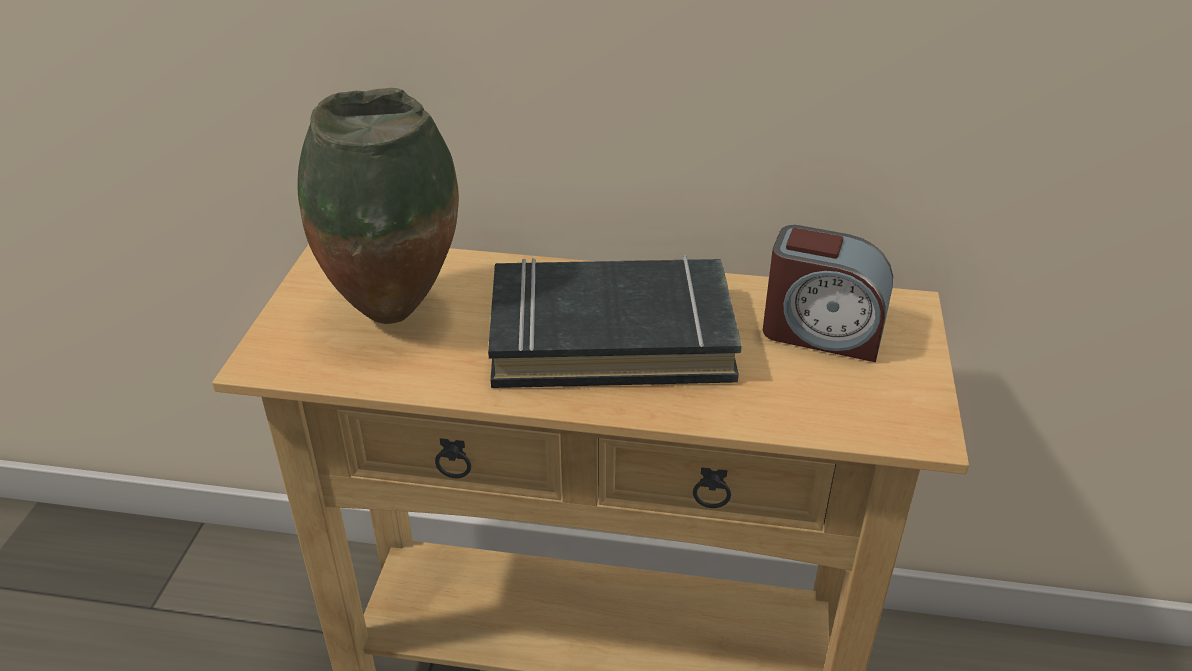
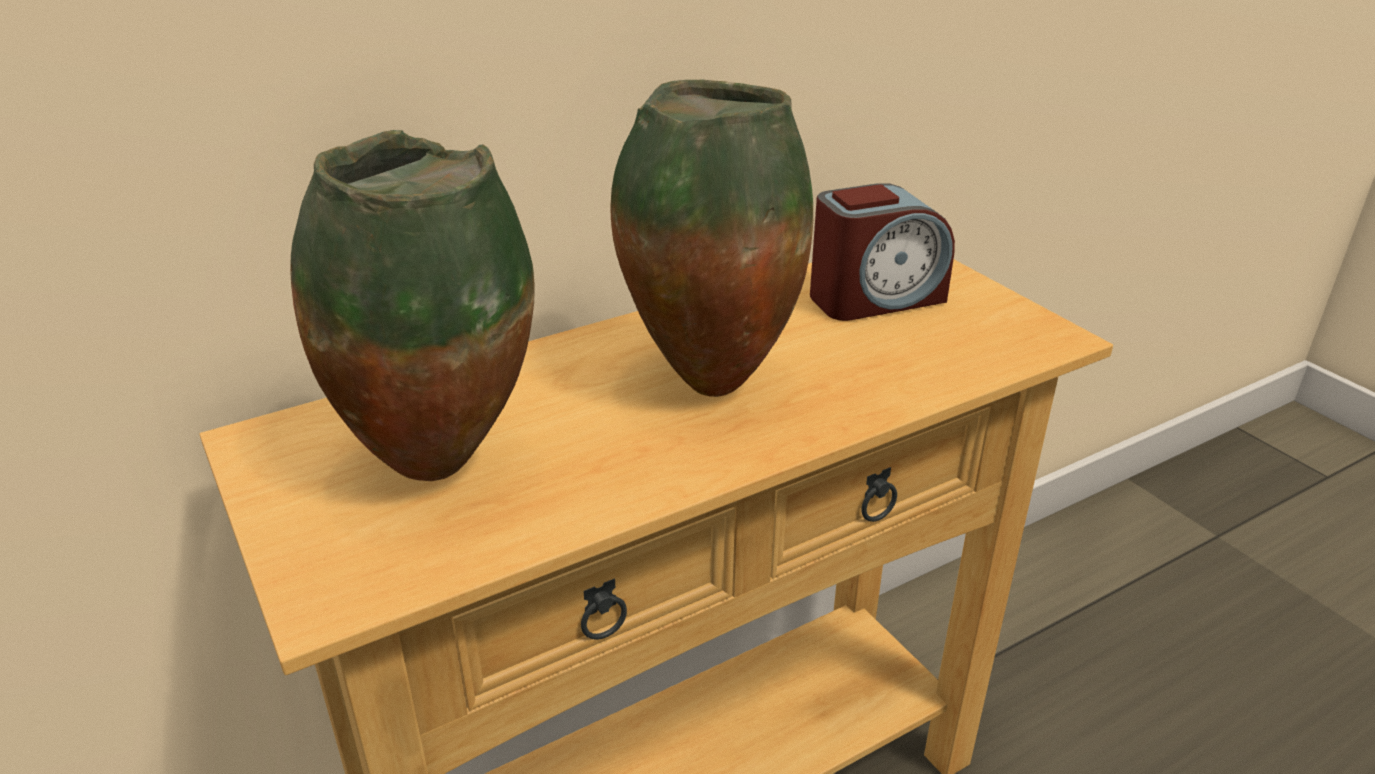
camera: 40 degrees left, 5 degrees down
black book [488,255,742,388] -> vase [610,80,813,397]

